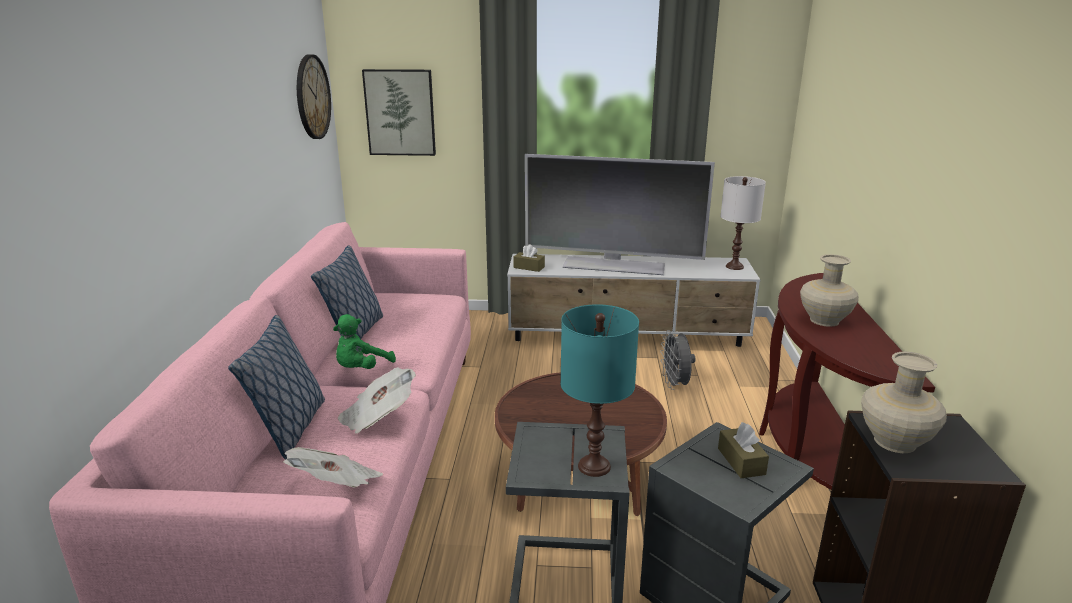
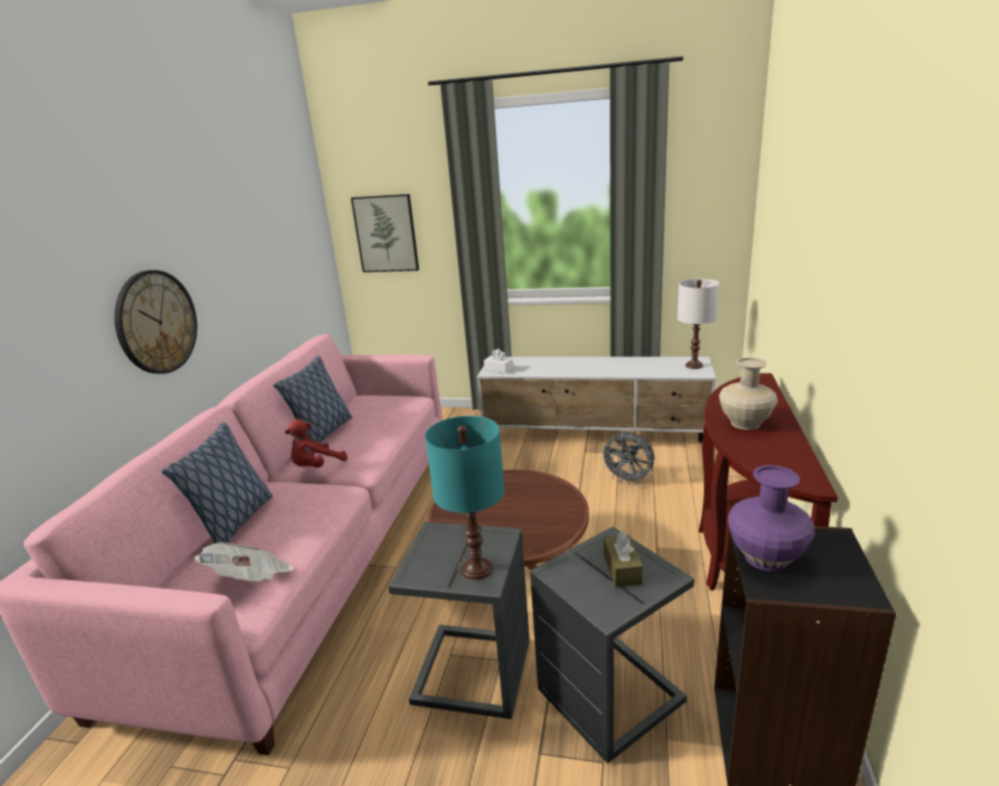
camera: 10 degrees right, 0 degrees up
wall clock [297,55,331,139] -> wall clock moved to [115,270,197,374]
green plush toy [333,314,396,369] -> red plush toy [285,419,347,468]
newspaper [338,367,416,433] -> none
brown tissue box [513,244,545,272] -> white tissue box [484,349,513,374]
television [525,154,715,275] -> none
grey fan [660,330,696,390] -> grey fan turned 60 degrees counterclockwise [599,432,654,485]
beige vase [861,352,947,453] -> purple vase [728,465,815,571]

